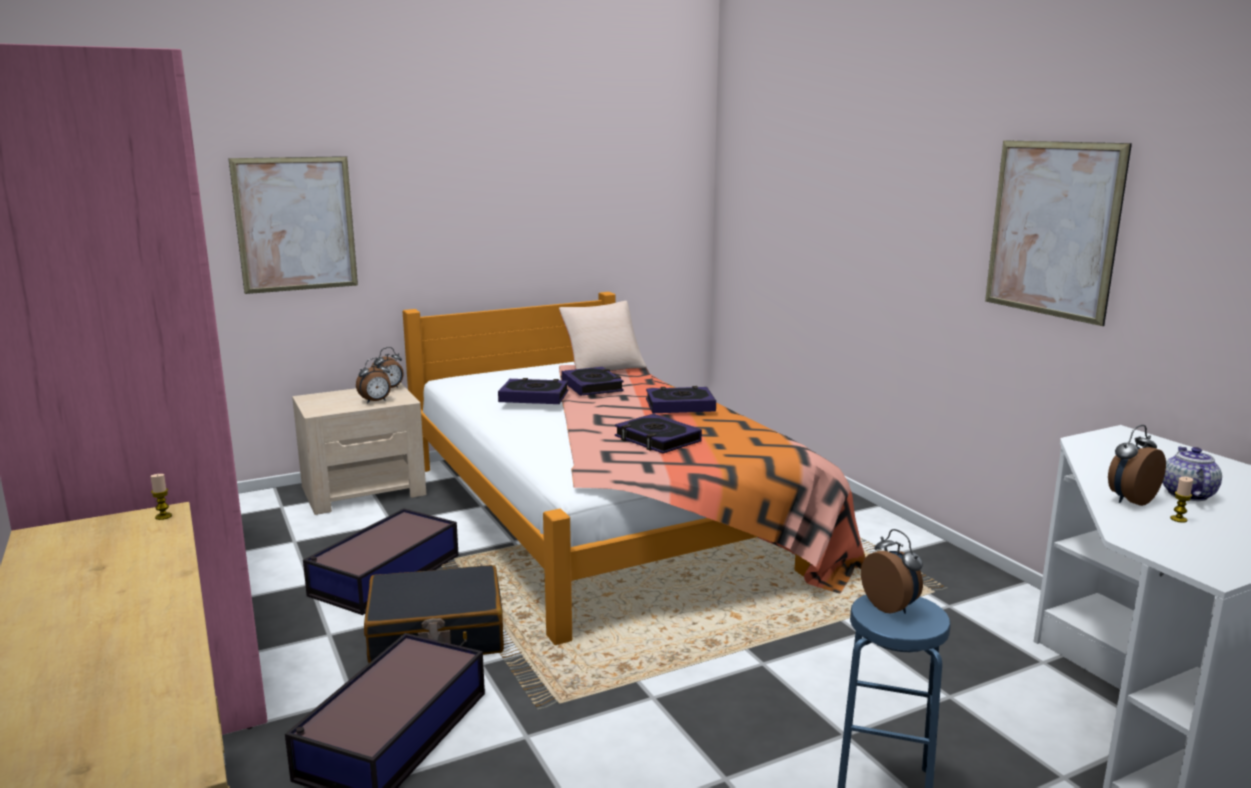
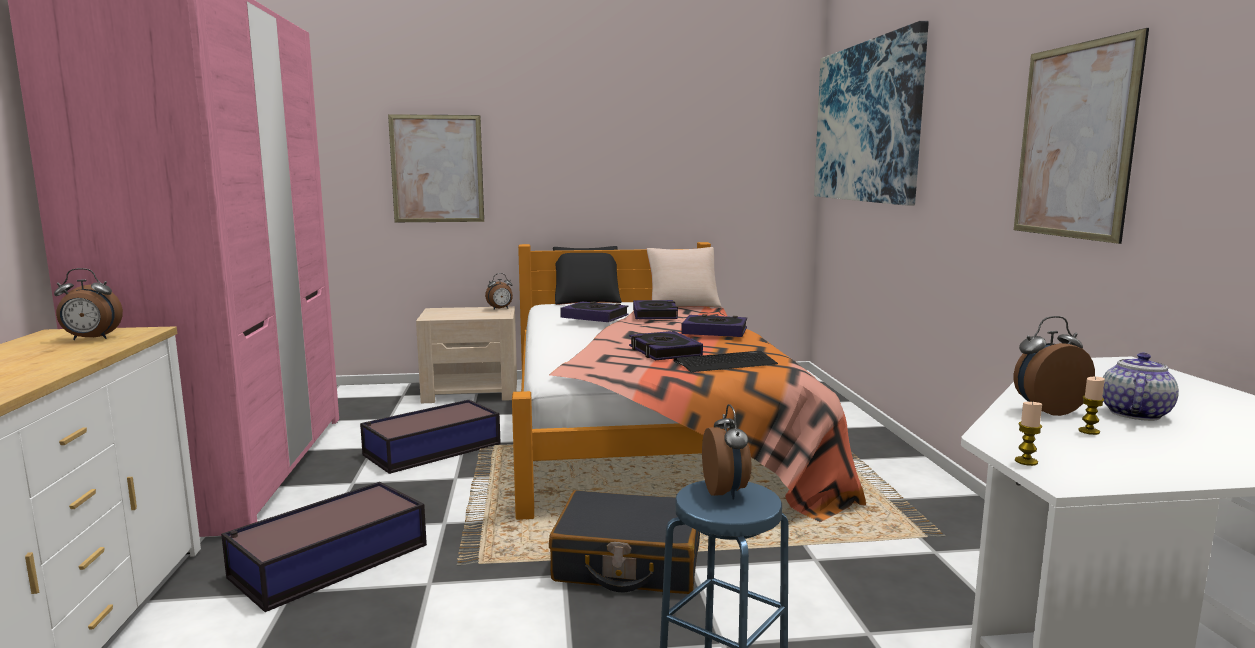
camera: 20 degrees right, 5 degrees down
candle [150,474,172,520] -> candle moved to [1015,401,1042,466]
alarm clock [356,358,391,403] -> alarm clock moved to [54,268,123,340]
black suitcase [364,565,504,663] -> black suitcase moved to [549,490,700,594]
none -> black pillow [553,246,622,305]
none -> keyboard [673,351,778,372]
none -> picture [814,21,929,205]

